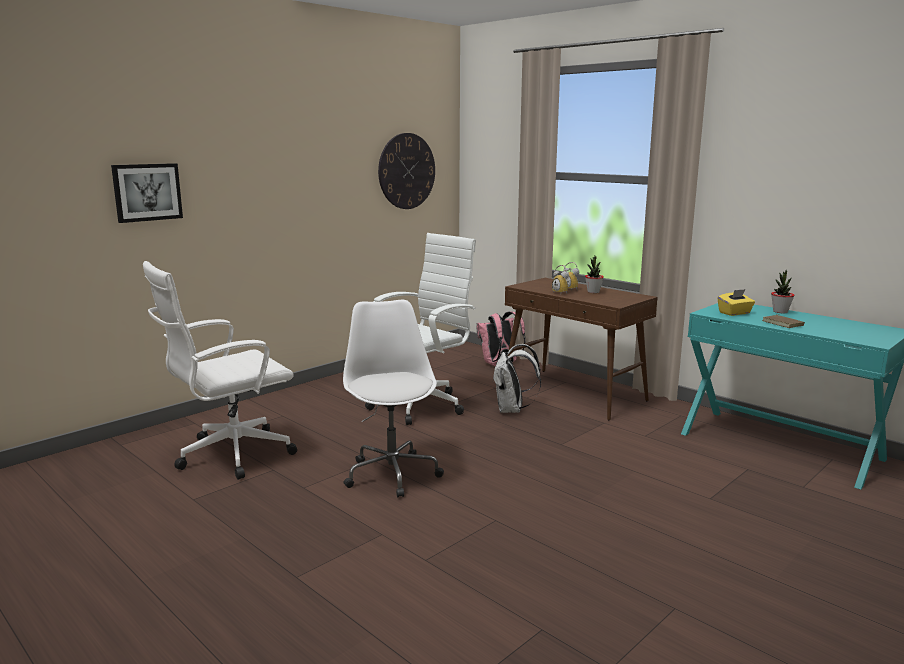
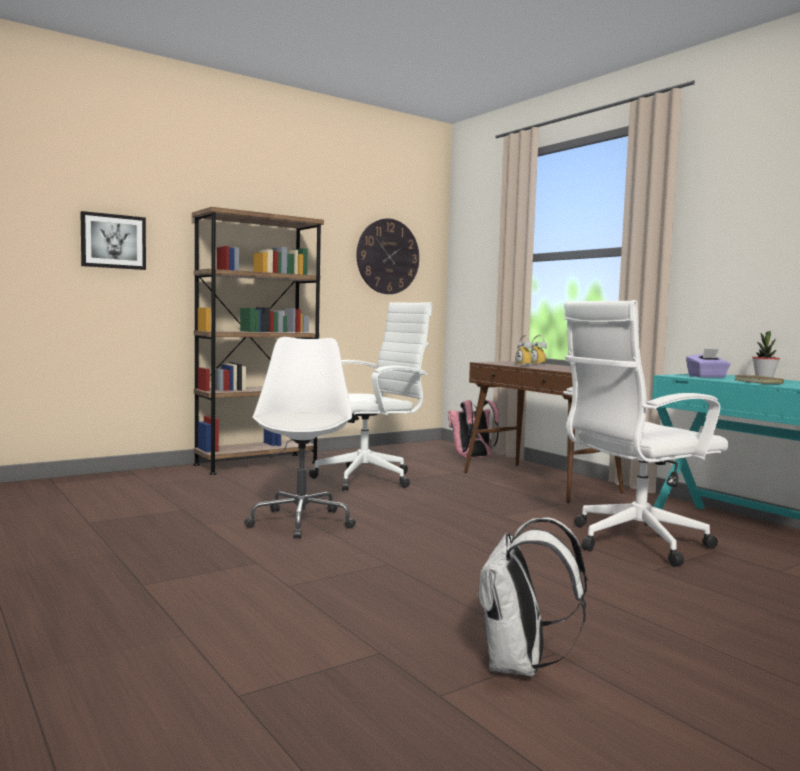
camera: 10 degrees right, 10 degrees down
white office chair [143,261,297,480] -> white office chair moved to [563,300,729,567]
white backpack [492,344,541,413] -> white backpack moved to [477,517,587,677]
potted plant [585,256,604,293] -> none
yellow tissue box [718,289,755,316] -> purple tissue box [686,349,731,378]
none -> brown bookcase [192,207,324,475]

